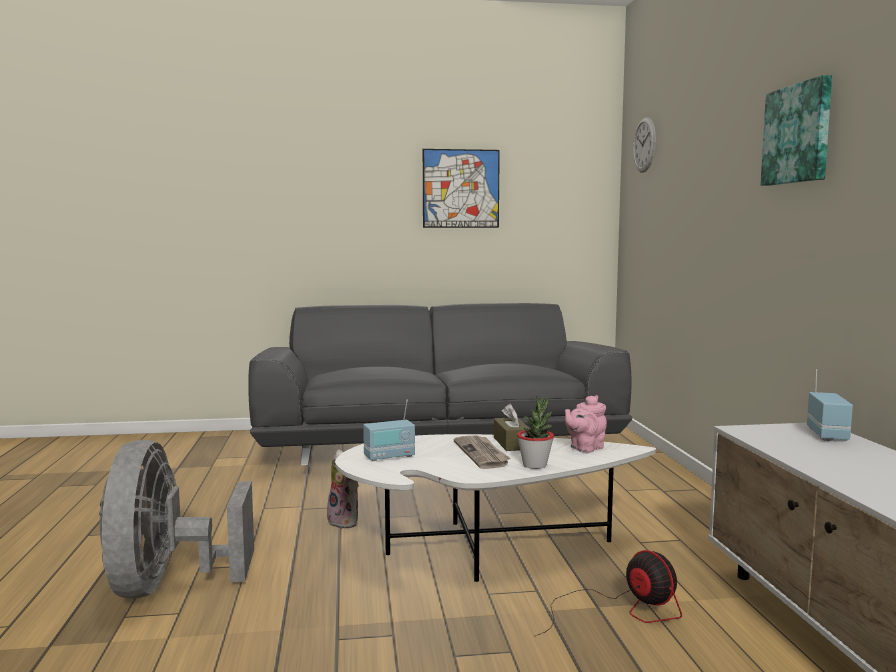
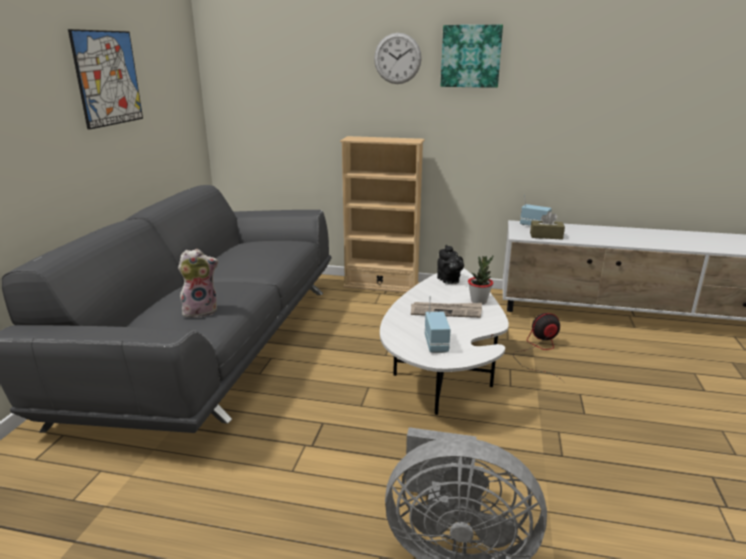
camera: 70 degrees left, 15 degrees up
plush toy [327,449,359,529] -> plush toy moved to [178,249,218,318]
brown tissue box [494,404,530,451] -> brown tissue box moved to [530,211,565,240]
pink teapot [565,395,607,453] -> black teapot [437,245,464,284]
wall clock [633,117,656,173] -> wall clock moved to [374,33,422,84]
none -> beige bookcase [340,136,424,293]

